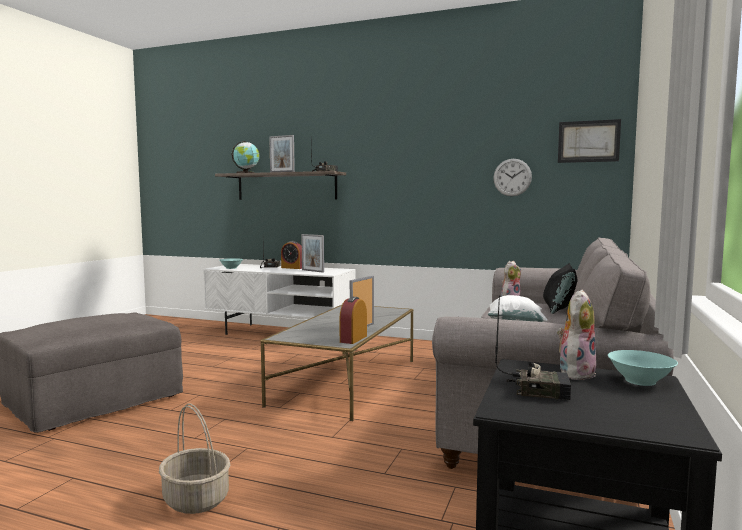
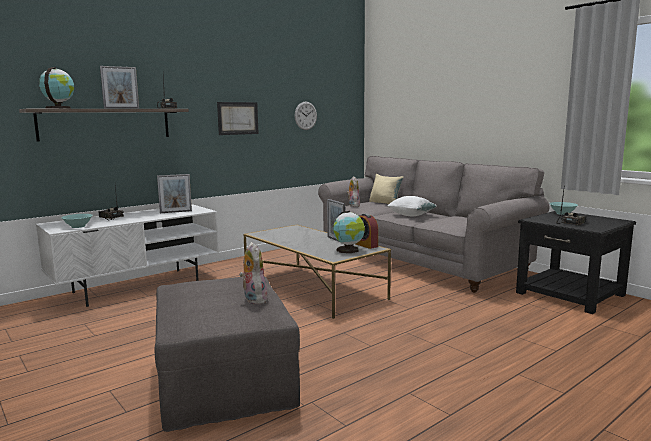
camera: 60 degrees left, 5 degrees up
basket [159,403,230,514] -> none
alarm clock [281,241,302,269] -> none
black pillow [543,263,578,314] -> beige pillow [369,174,403,204]
plush toy [557,290,596,380] -> plush toy moved to [239,242,267,304]
picture [558,119,621,163] -> picture moved to [217,102,259,135]
none -> globe [333,211,365,253]

